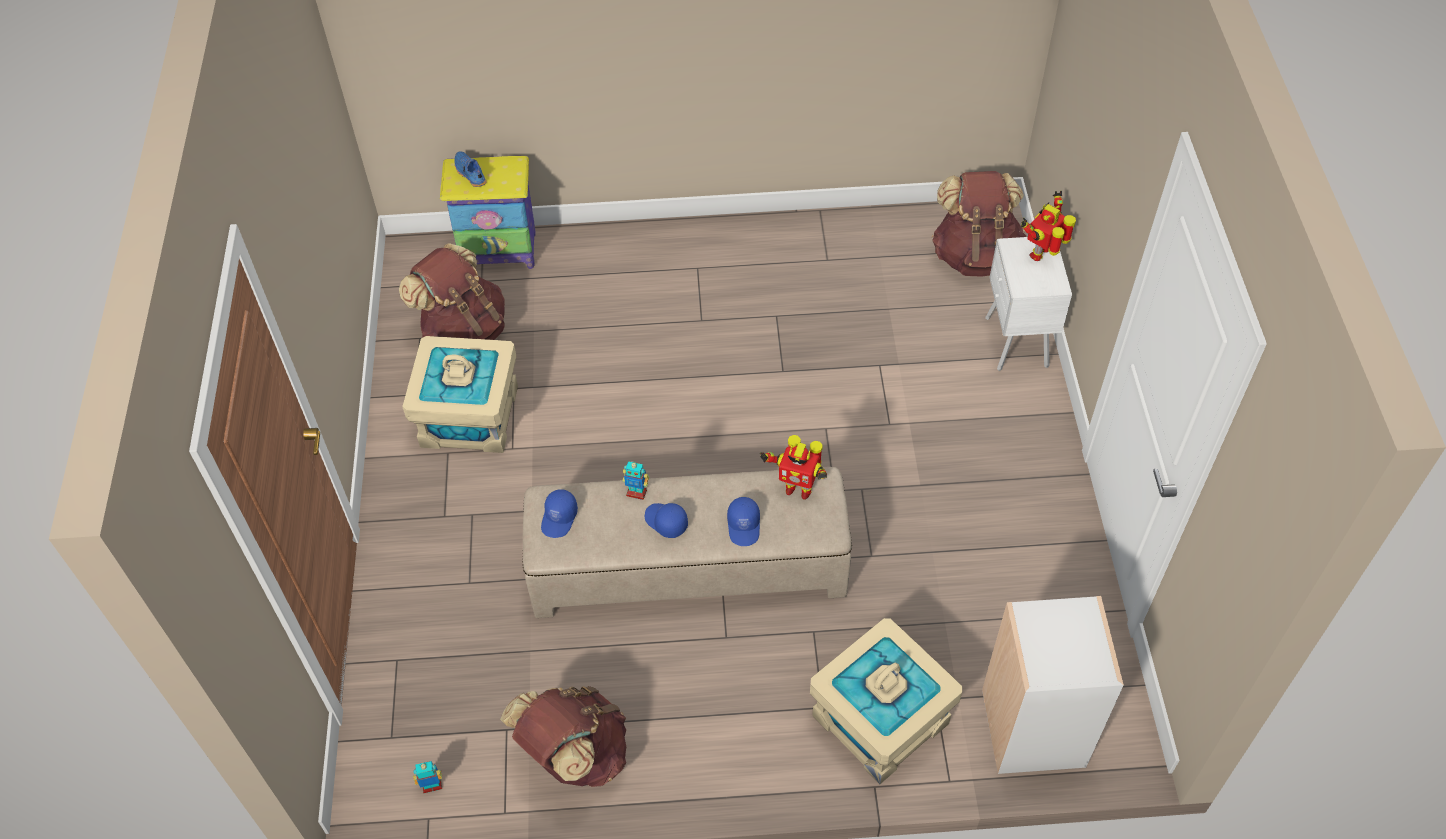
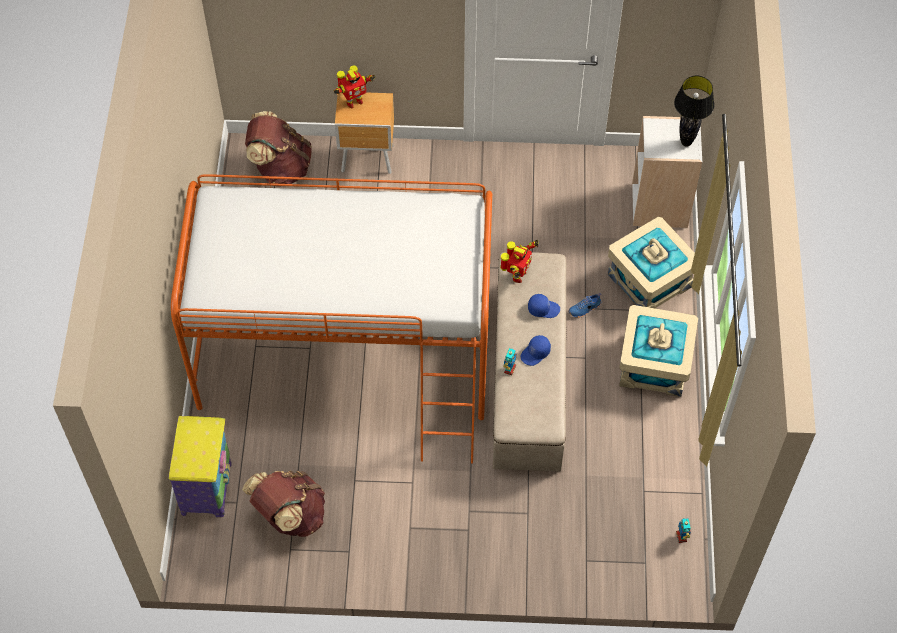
camera: 85 degrees left, 5 degrees up
beige storage box [402,336,518,453] -> beige storage box moved to [619,305,698,397]
blue shoe [455,151,487,187] -> blue shoe moved to [568,293,601,318]
brown backpack [500,686,626,787] -> none
blue cap [541,489,578,538] -> none
white nightstand [985,237,1072,371] -> brown nightstand [335,92,394,174]
toy robot [1021,191,1076,261] -> toy robot turned 75 degrees counterclockwise [333,65,376,108]
none -> orange bed [171,174,492,464]
none -> black table lamp [674,76,715,147]

